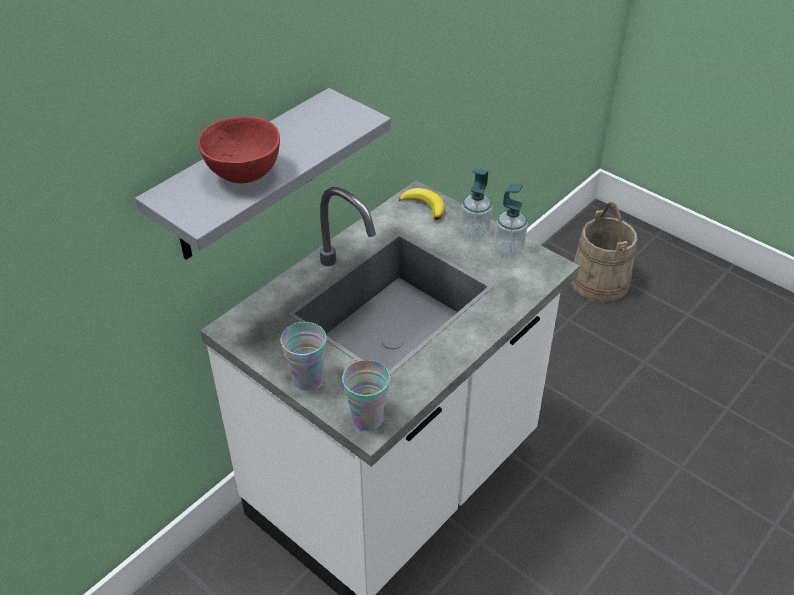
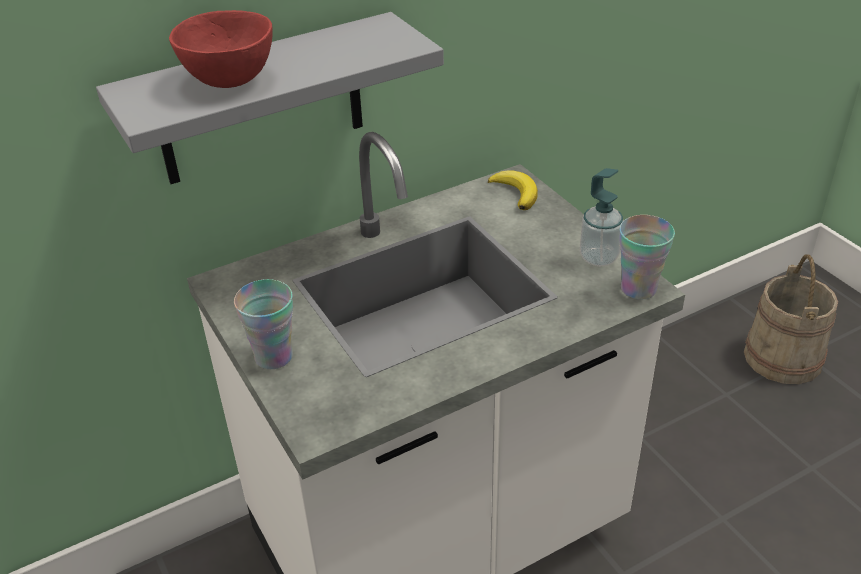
camera: 20 degrees right, 5 degrees down
cup [342,360,390,431] -> cup moved to [619,215,675,300]
soap dispenser [460,168,492,239] -> none

